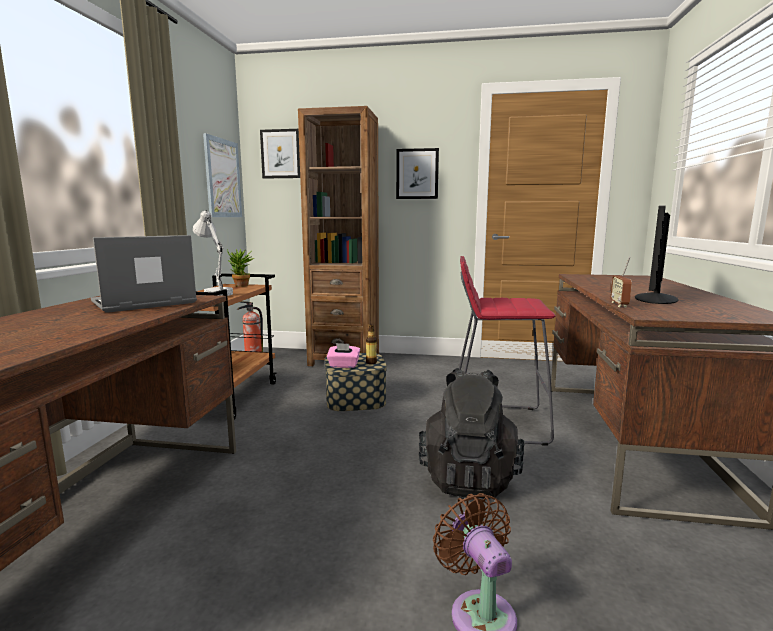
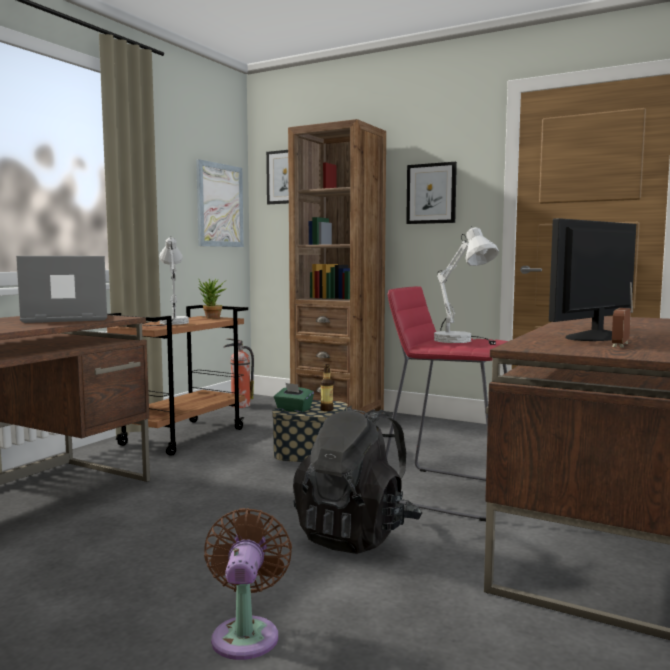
camera: 20 degrees right, 5 degrees down
pink tissue box [327,343,360,368] -> green tissue box [274,383,314,413]
radio [610,257,632,307] -> radio moved to [612,282,633,348]
none -> white table lamp [434,226,499,345]

